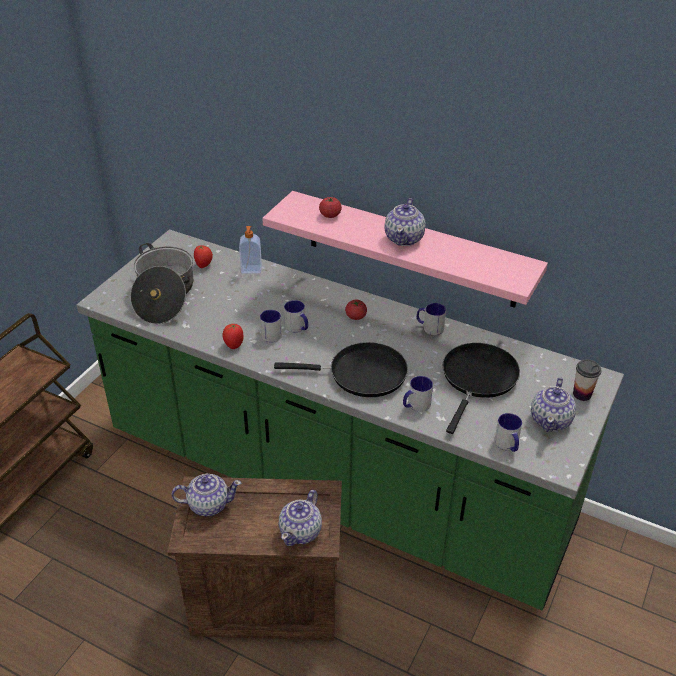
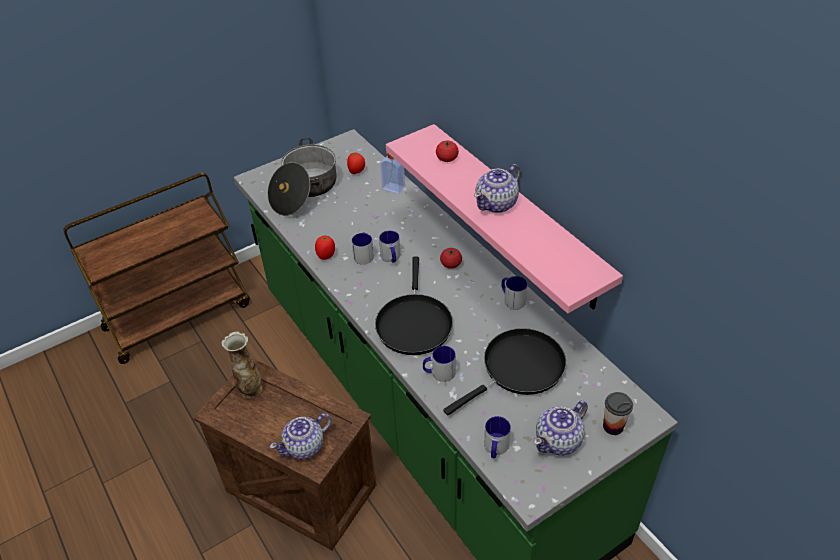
camera: 30 degrees right, 5 degrees up
teapot [172,474,241,516] -> vase [221,332,262,399]
black frying pan [274,342,408,397] -> black frying pan turned 60 degrees clockwise [375,257,453,355]

